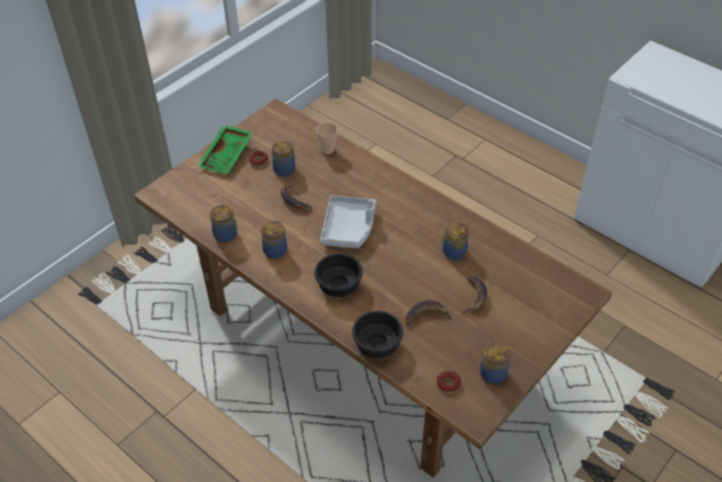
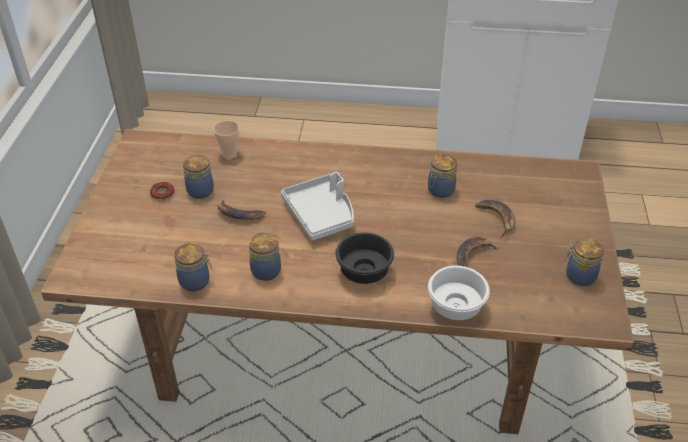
camera: 35 degrees left, 5 degrees down
green tray [197,125,253,174] -> none
black bowl [352,311,403,358] -> white bowl [428,266,490,320]
donut [437,371,461,393] -> none

